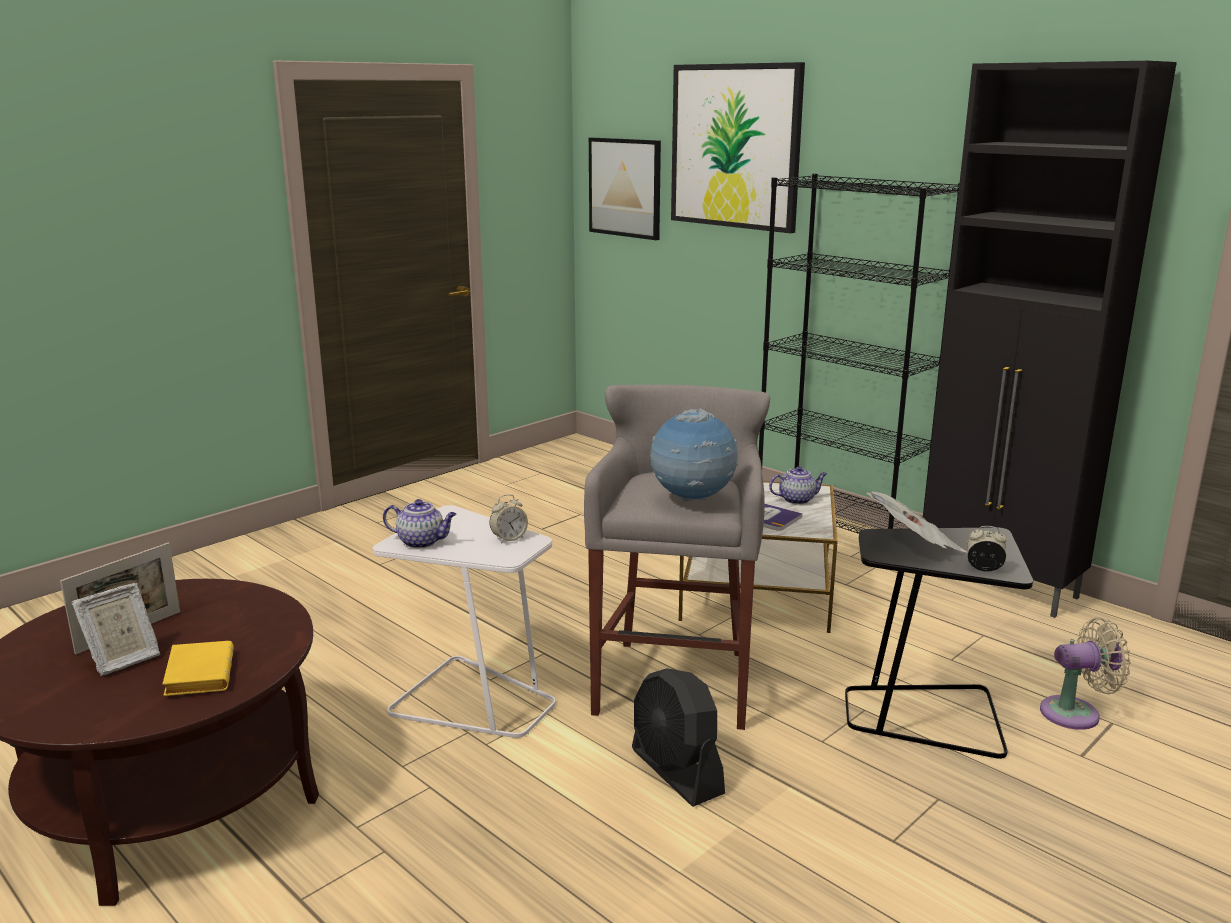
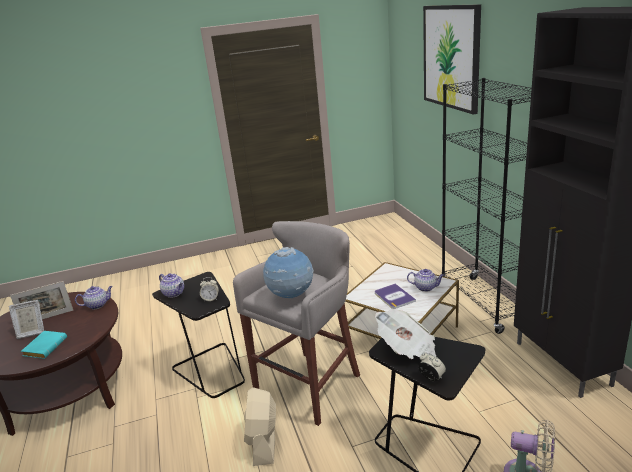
camera: 30 degrees right, 5 degrees up
yellow book [162,641,234,696] -> turquoise book [21,331,67,359]
white side table [372,505,556,738] -> black side table [152,272,245,398]
picture [589,138,661,240] -> none
black fan [632,668,725,807] -> beige fan [244,387,276,466]
none -> teapot [75,286,113,309]

